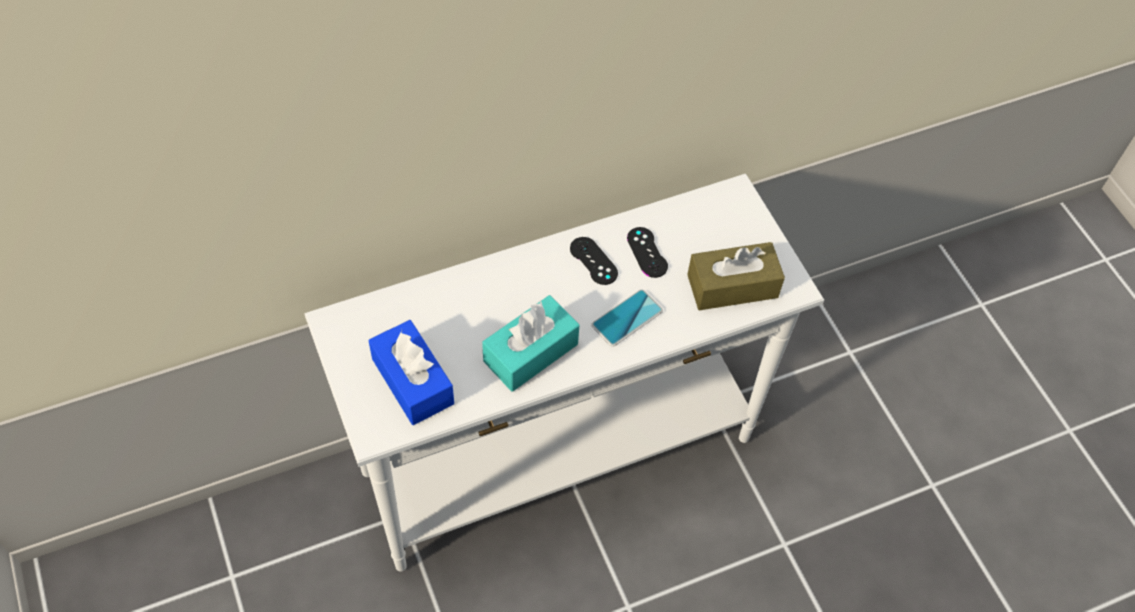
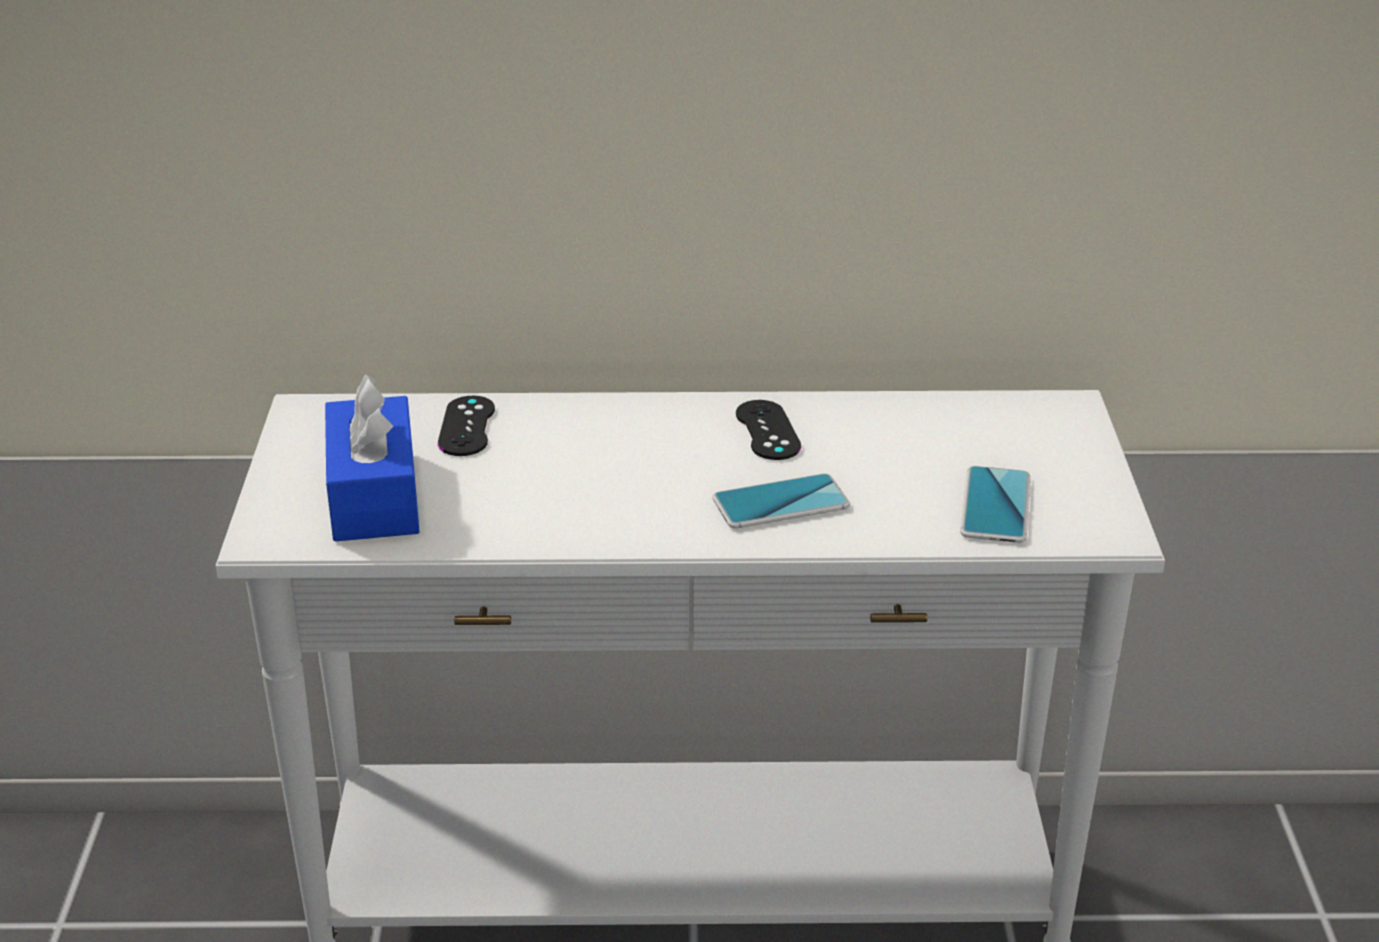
camera: 25 degrees right, 25 degrees down
turquoise tissue box [482,295,580,392] -> none
black game controller [627,227,668,278] -> black game controller moved to [438,396,495,456]
brown tissue box [687,242,785,310] -> phone [960,466,1031,543]

